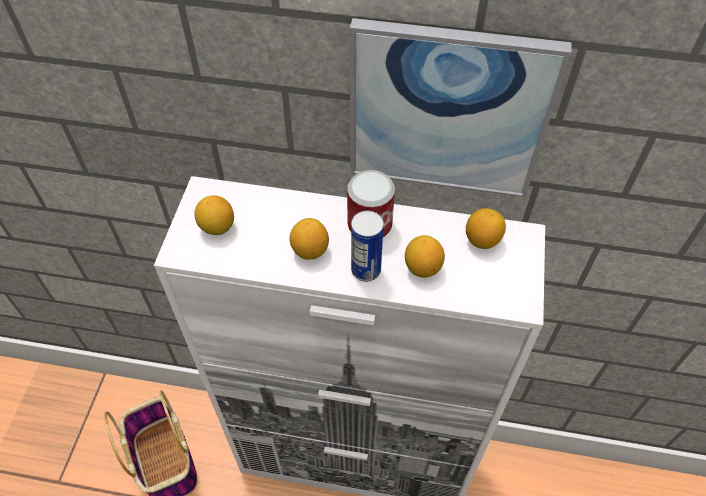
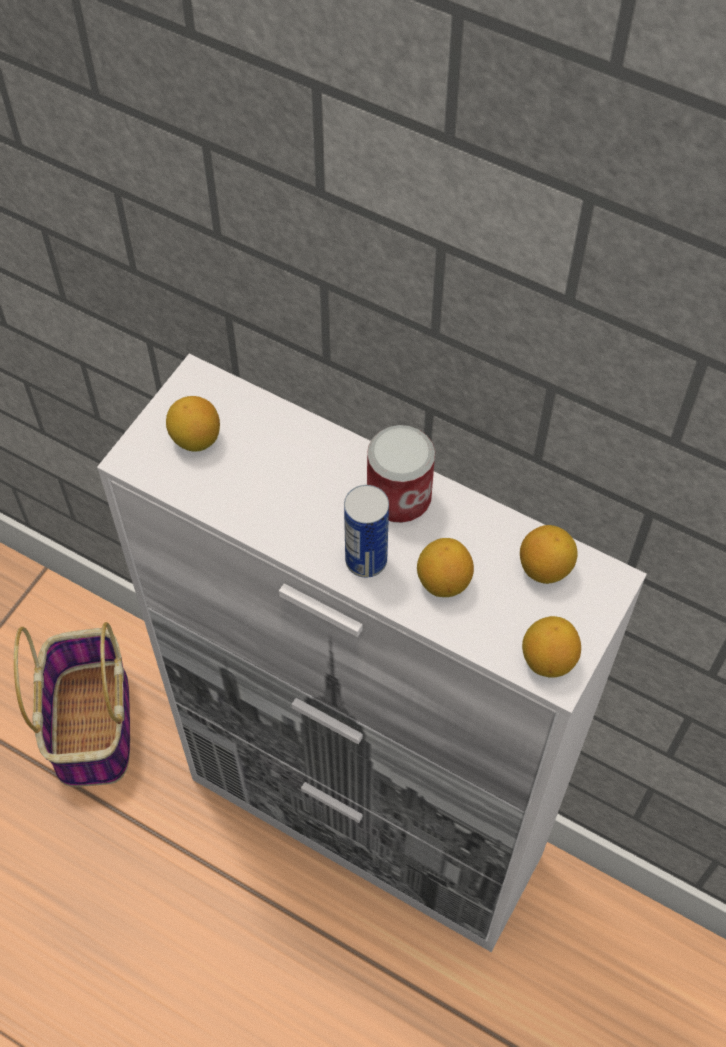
camera: 20 degrees right, 5 degrees up
lemon [289,218,329,260] -> lemon moved to [522,616,581,677]
picture [350,18,572,197] -> none

